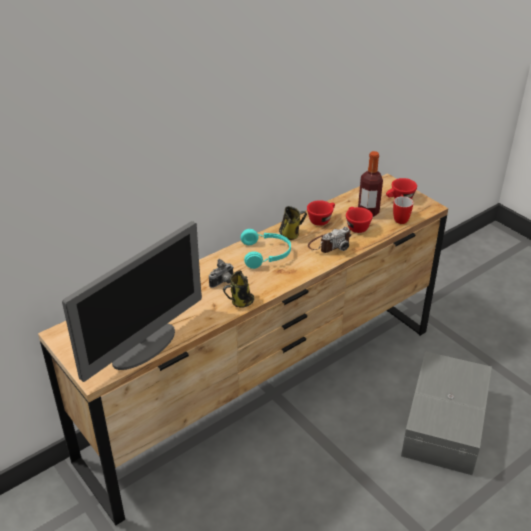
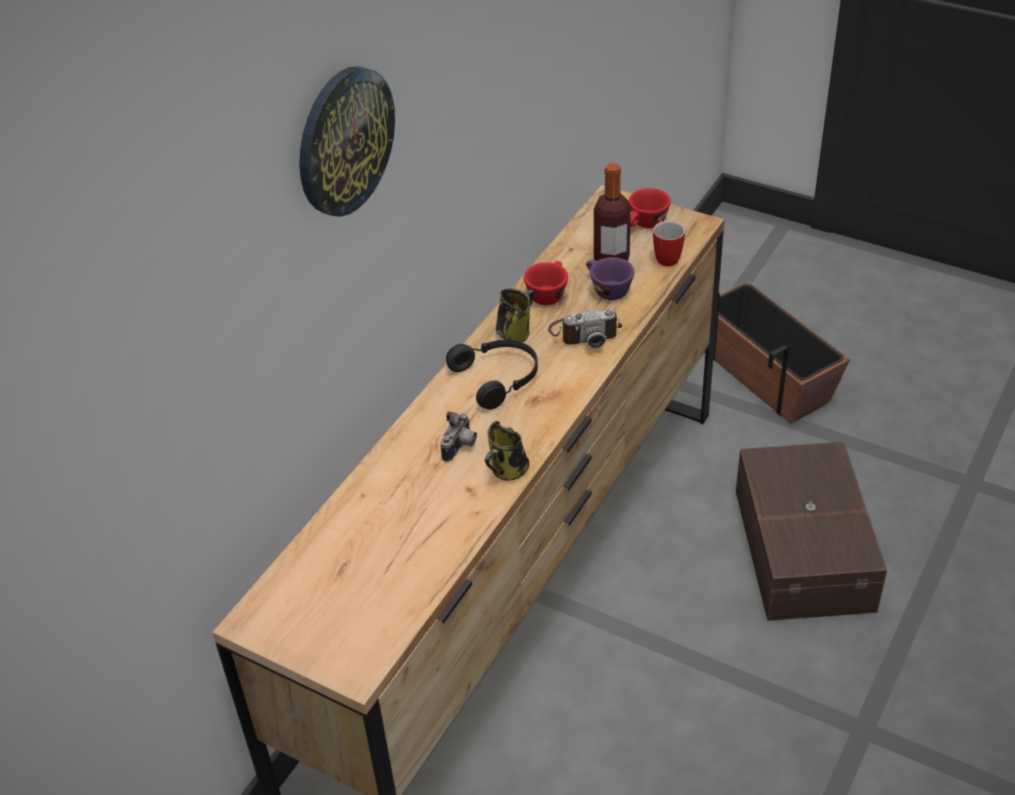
camera: 20 degrees left, 5 degrees up
monitor [62,221,202,382] -> none
turquoise headphones [241,229,291,269] -> black headphones [446,340,538,410]
camera [308,227,351,253] -> camera turned 45 degrees clockwise [548,309,622,348]
red cup [346,207,373,233] -> purple cup [586,257,634,300]
grey storage box [401,351,492,475] -> brown storage box [736,442,887,621]
none -> wall clock [299,66,395,217]
none -> planter [705,281,850,424]

